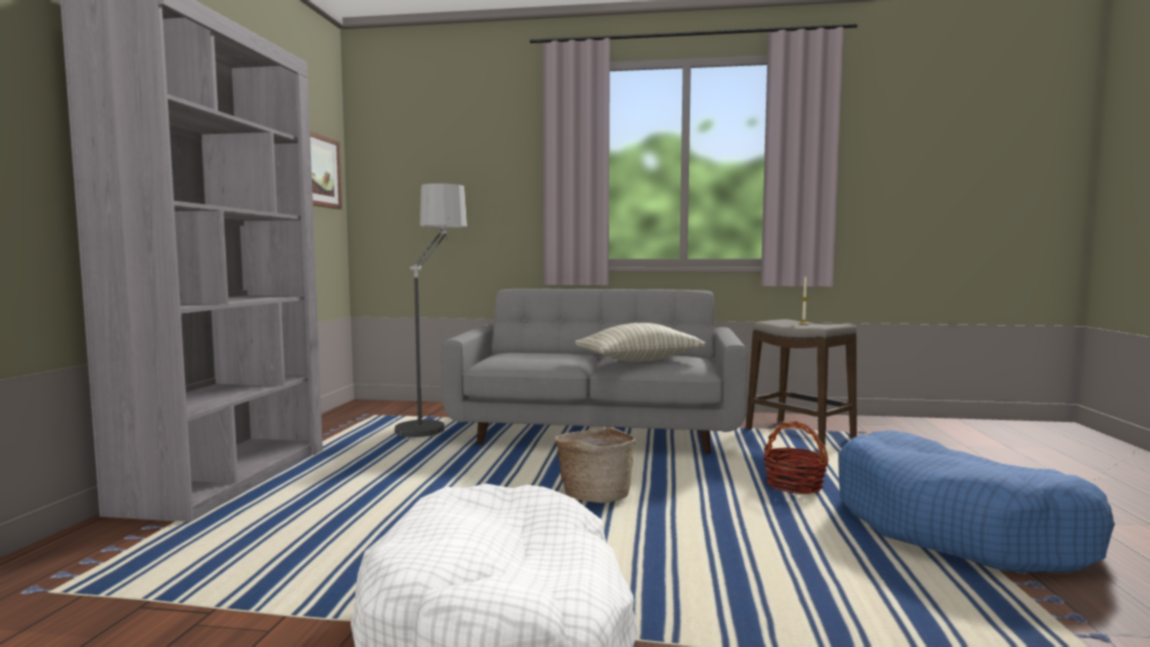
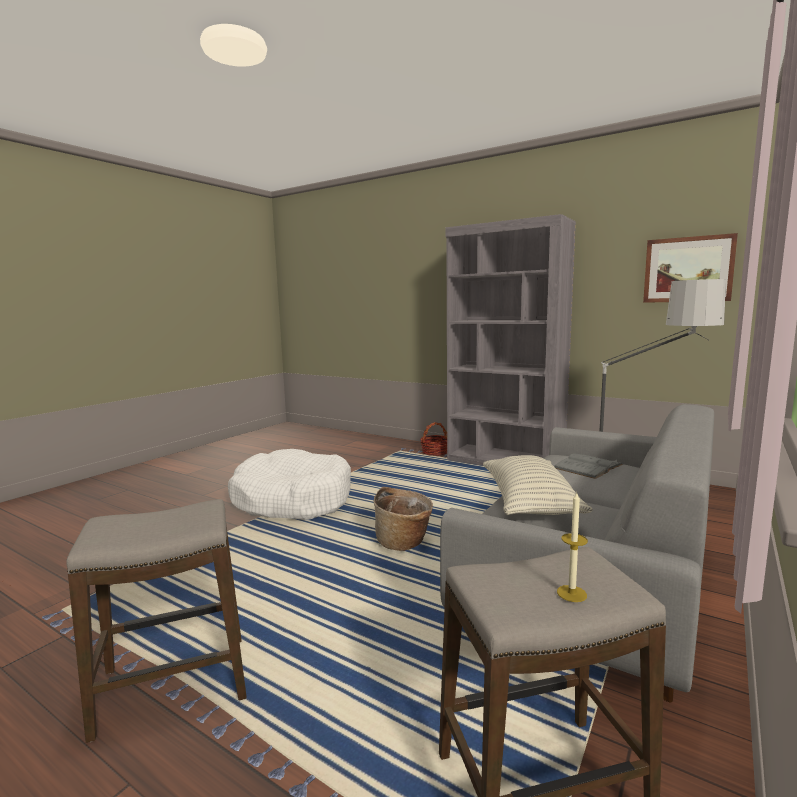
camera: 115 degrees right, 5 degrees up
basket [763,421,828,494] -> basket moved to [420,422,447,456]
blue dog bed [838,430,1115,572] -> stool [66,499,247,743]
none -> grey book [554,454,623,479]

